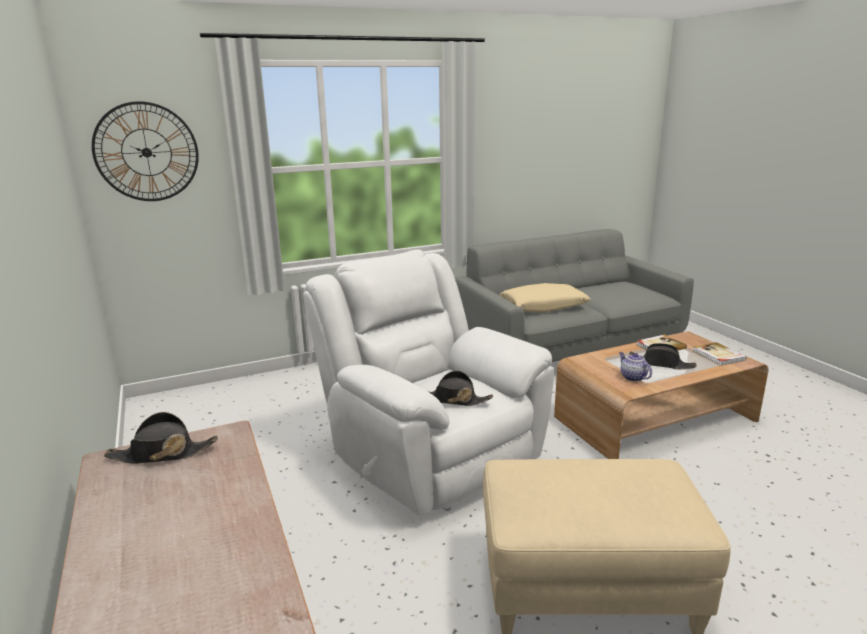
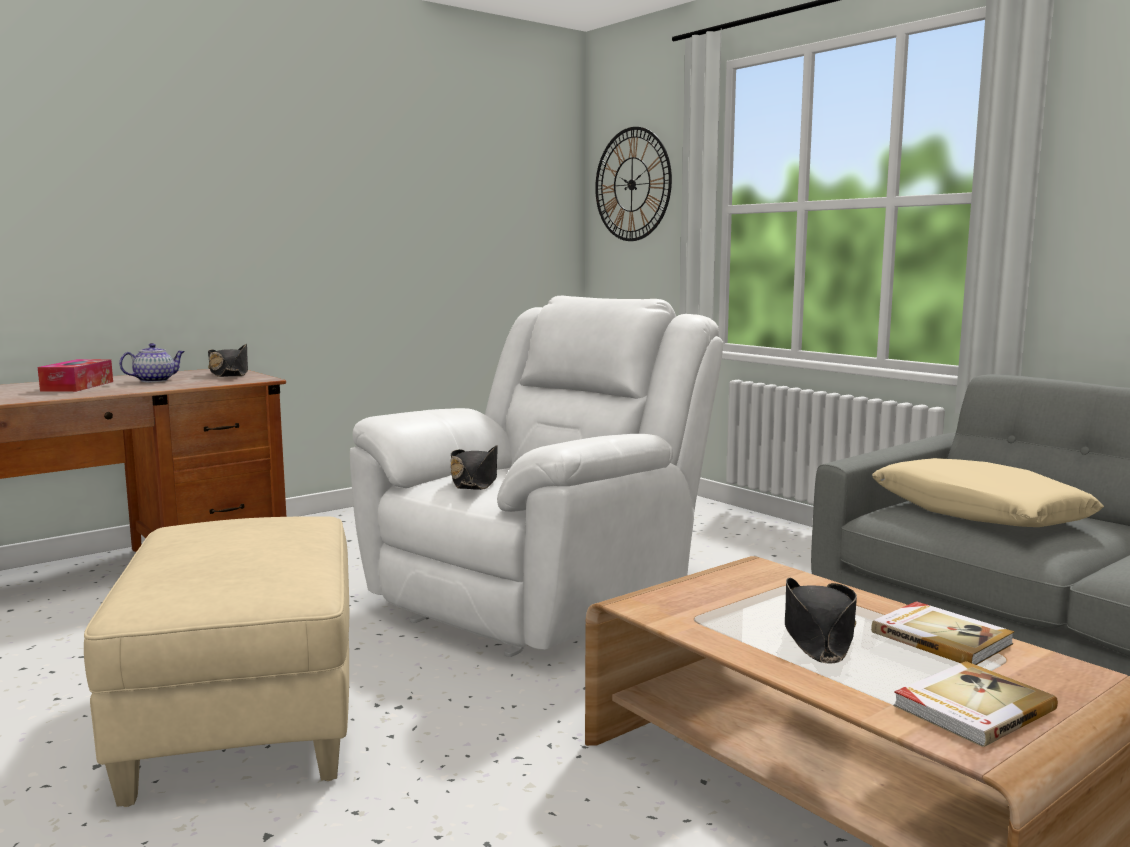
camera: 75 degrees right, 10 degrees down
teapot [619,352,652,381] -> teapot moved to [119,343,185,382]
none -> tissue box [38,359,113,392]

